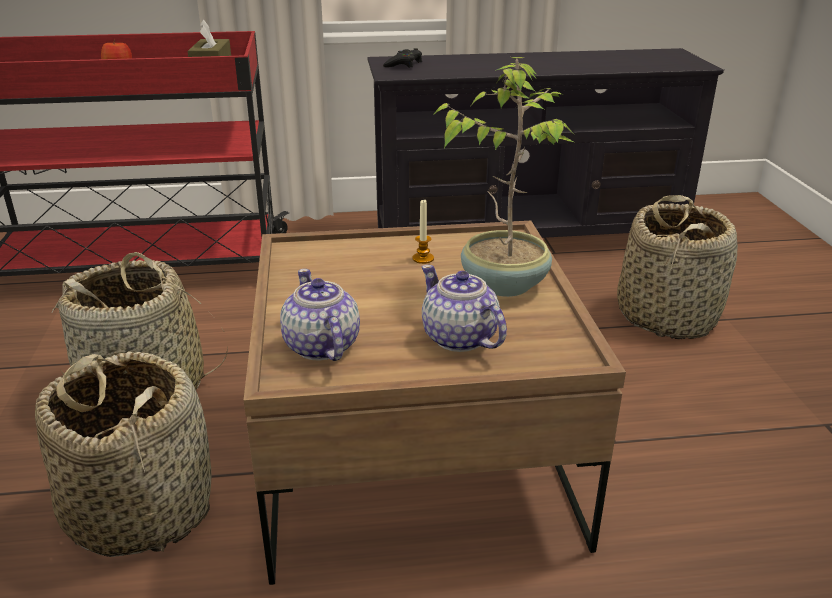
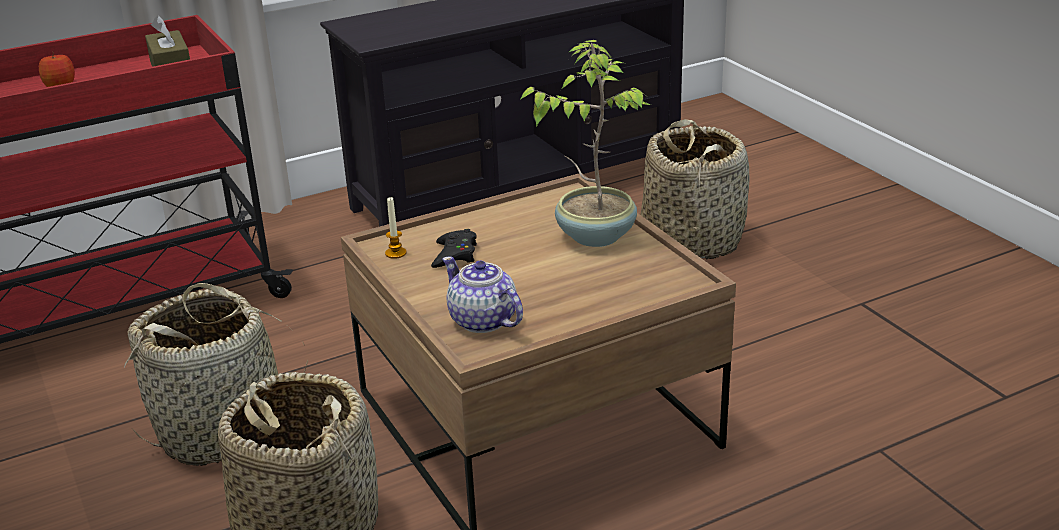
camera: 20 degrees left, 0 degrees up
black game controller [383,48,422,68] -> black game controller moved to [431,229,477,268]
candle [412,199,434,264] -> candle moved to [385,197,406,259]
teapot [421,265,507,352] -> none

